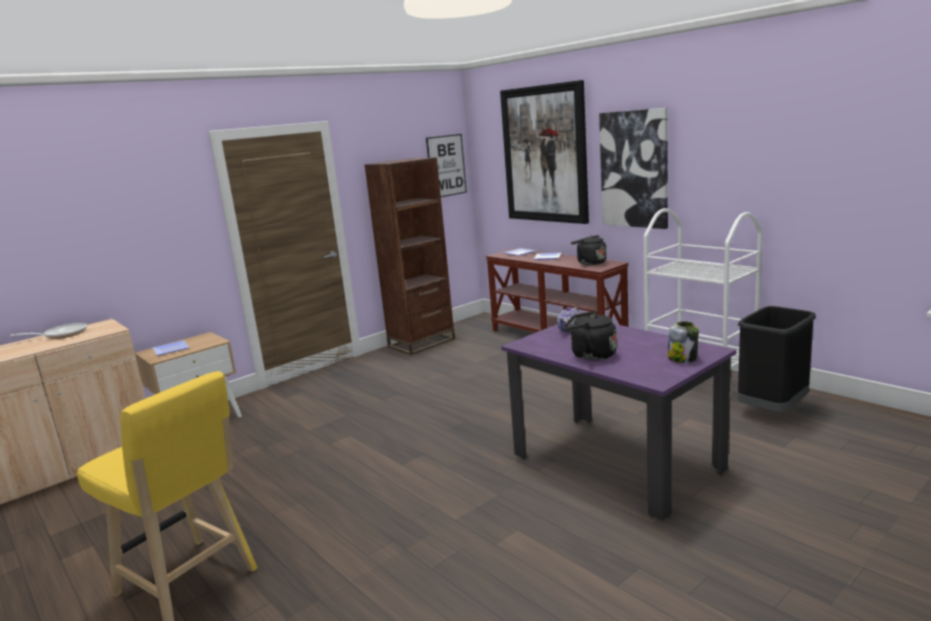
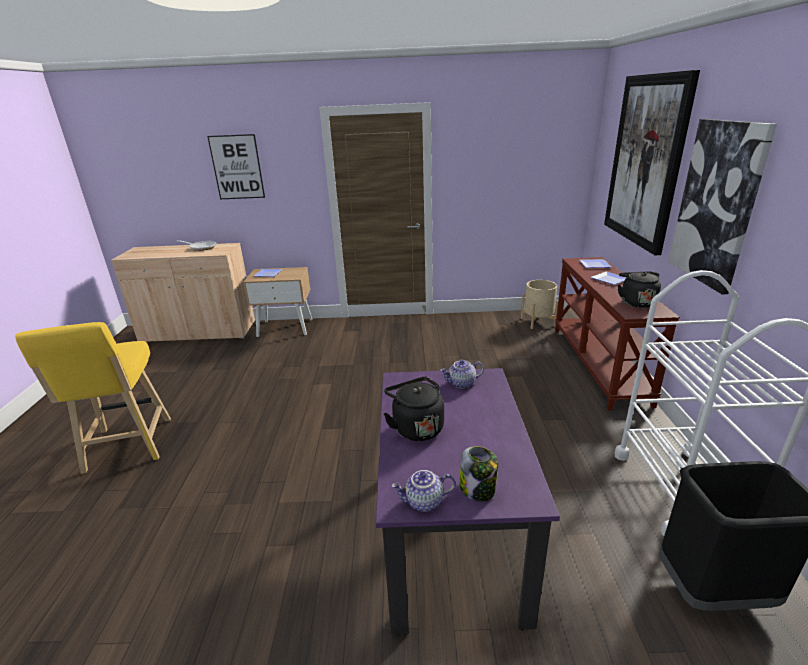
camera: 40 degrees right, 10 degrees up
brown bookcase [364,157,455,355] -> none
picture [426,134,467,197] -> picture moved to [207,134,265,199]
none -> teapot [391,470,455,512]
none -> beige planter [521,280,558,329]

